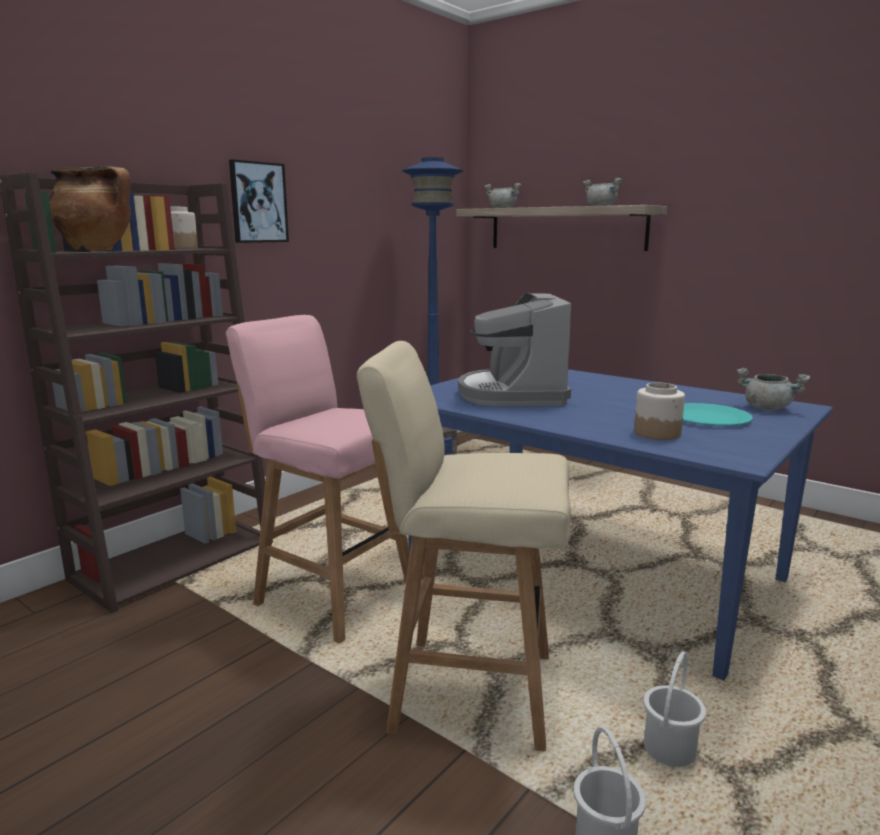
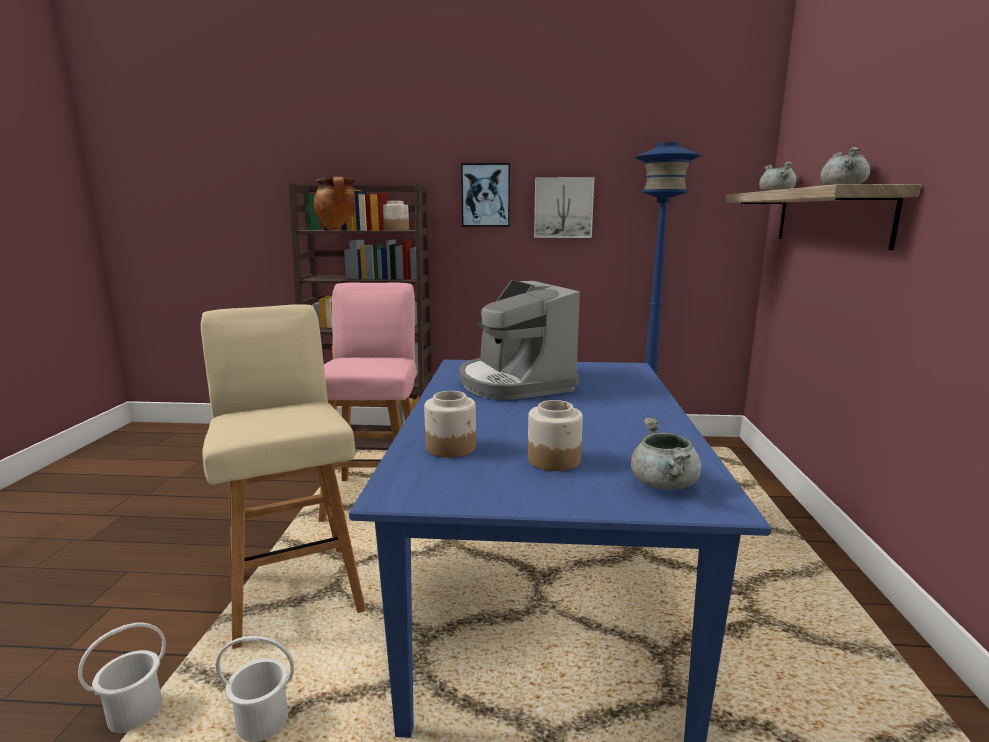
camera: 55 degrees right, 0 degrees up
coffee machine [458,292,571,406] -> coffee machine turned 75 degrees counterclockwise [459,280,580,400]
turquoise plate [683,403,753,426] -> jar [528,400,583,471]
none -> picture [534,177,595,238]

